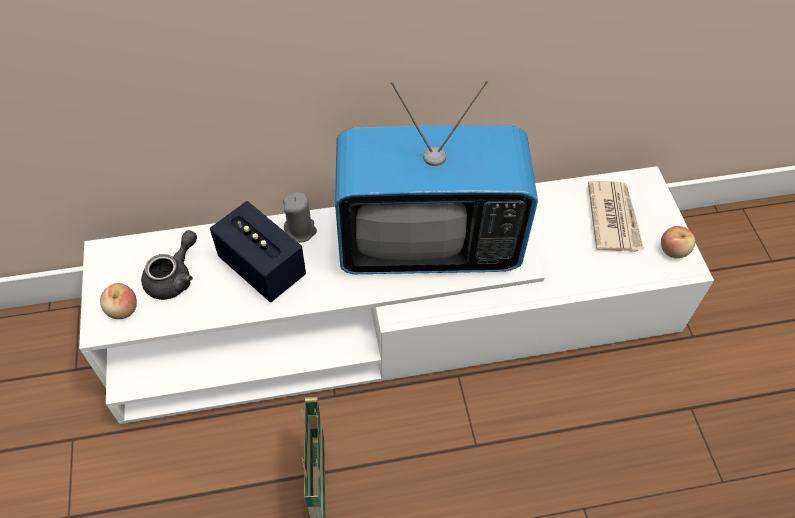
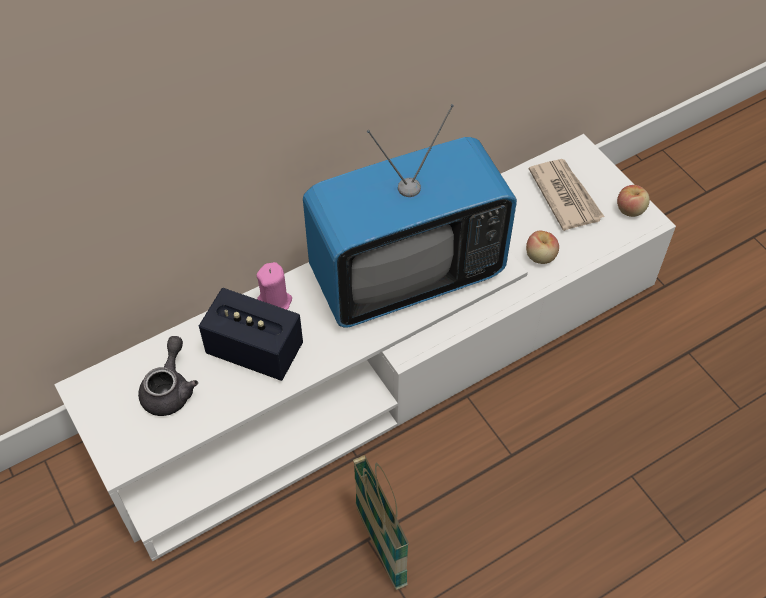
camera: 20 degrees left, 0 degrees up
apple [100,283,137,319] -> apple moved to [526,230,559,264]
grey candle [283,192,317,243] -> pink candle [257,262,292,310]

